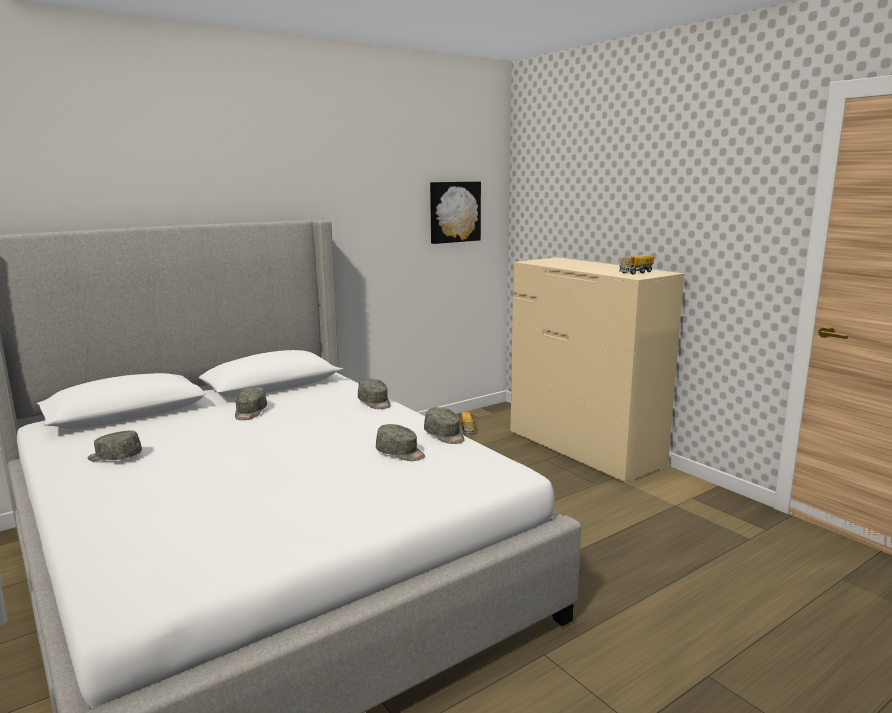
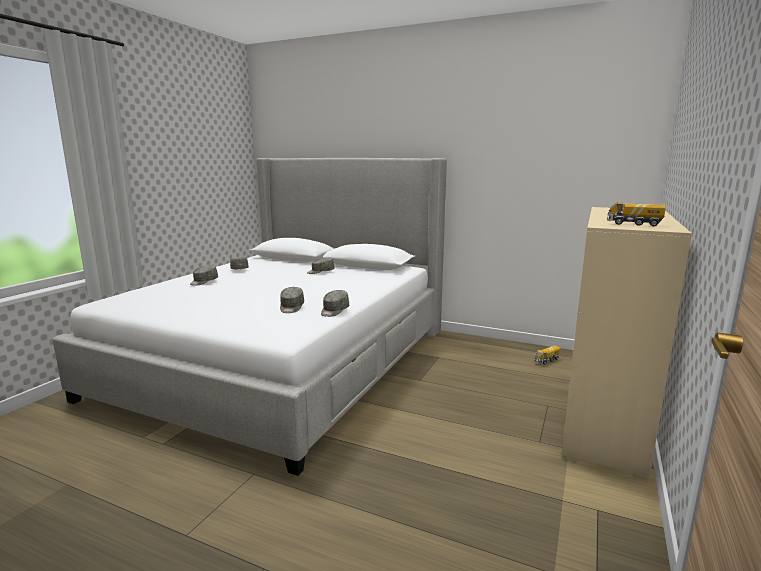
camera: 60 degrees right, 0 degrees up
grey cap [358,379,391,409] -> grey cap moved to [190,265,218,286]
picture [430,182,481,244] -> none

